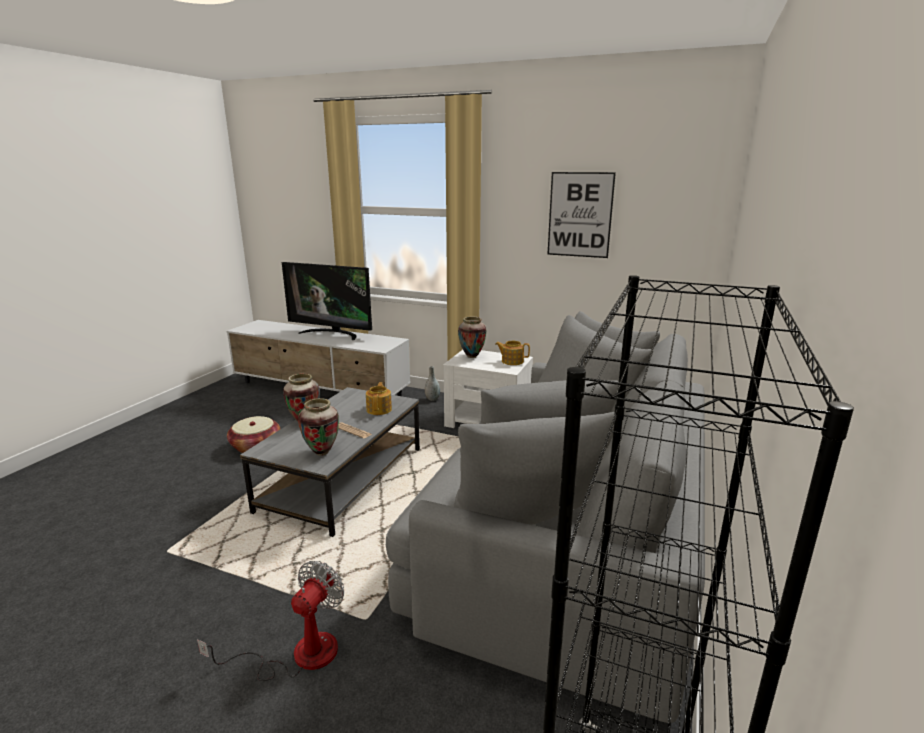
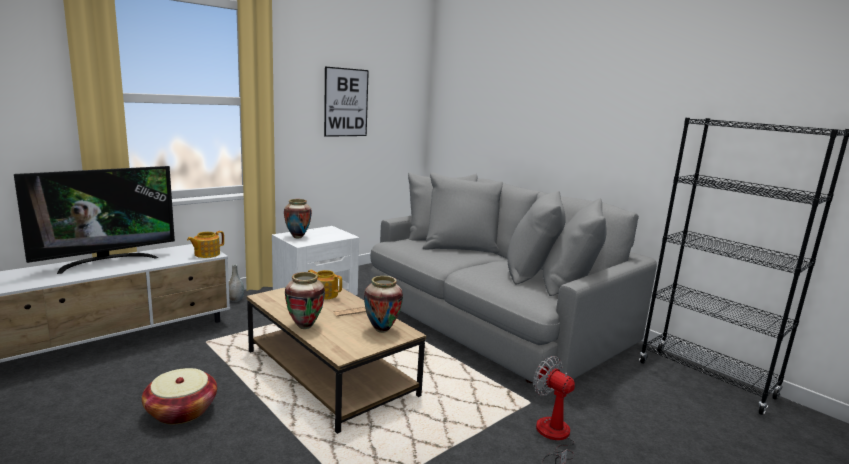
camera: 65 degrees left, 5 degrees down
grey coffee table [240,387,420,537] -> brown coffee table [246,286,426,434]
teapot [495,341,530,365] -> teapot moved to [187,231,224,258]

